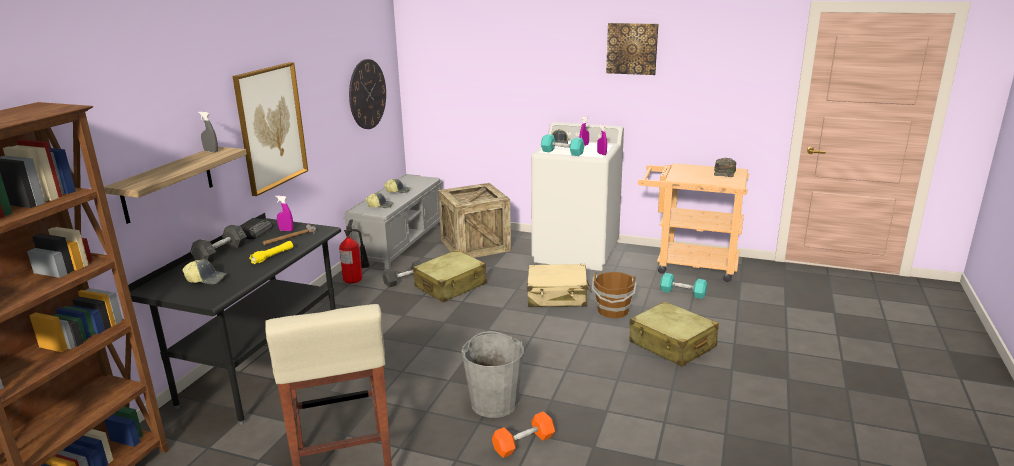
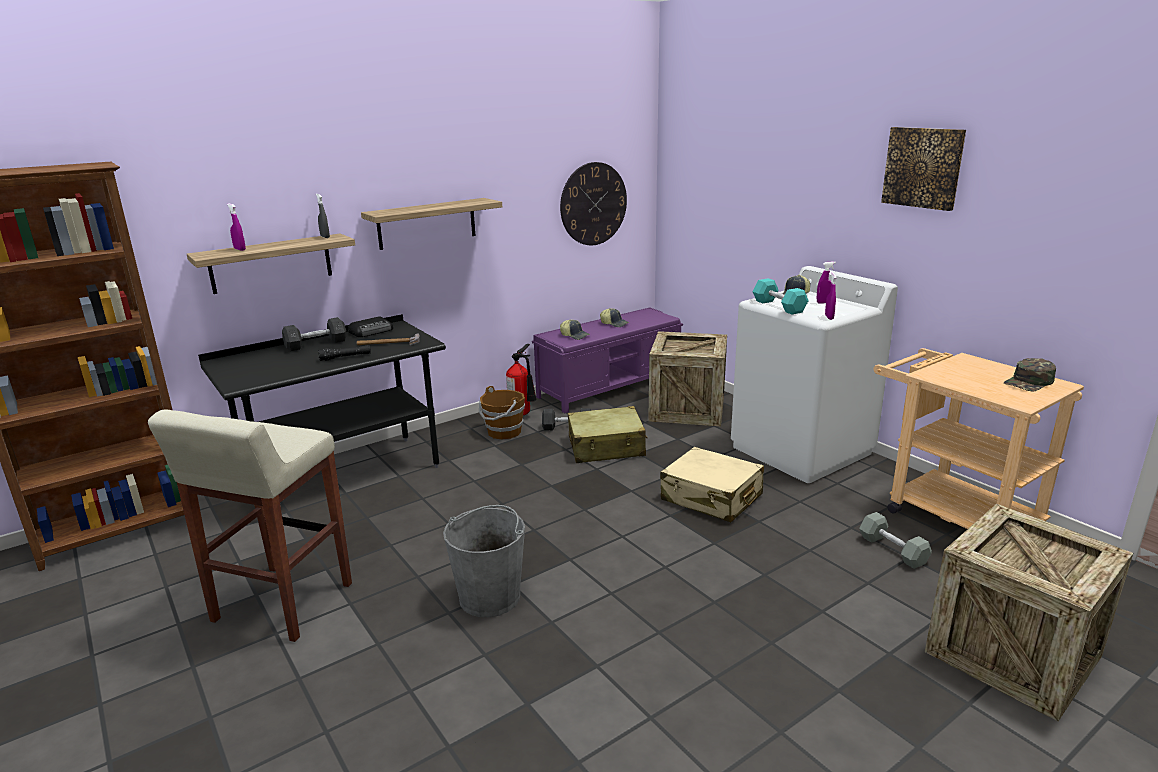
camera: 35 degrees right, 0 degrees up
cap [182,260,227,284] -> none
picture [232,62,308,196] -> shelf [361,198,502,250]
yellow flashlight [249,241,293,264] -> black flashlight [318,345,371,361]
purple spray bottle [275,196,294,231] -> purple spray bottle moved to [227,203,246,251]
grey bench [343,174,442,270] -> purple bench [532,307,683,413]
orange dumbbell [492,411,555,458] -> none
brown bucket [592,272,637,318] -> brown bucket moved to [479,386,525,439]
beige suitcase [629,301,719,367] -> none
turquoise dumbbell [660,273,707,299] -> grey dumbbell [859,512,932,569]
none -> crate [925,504,1133,721]

